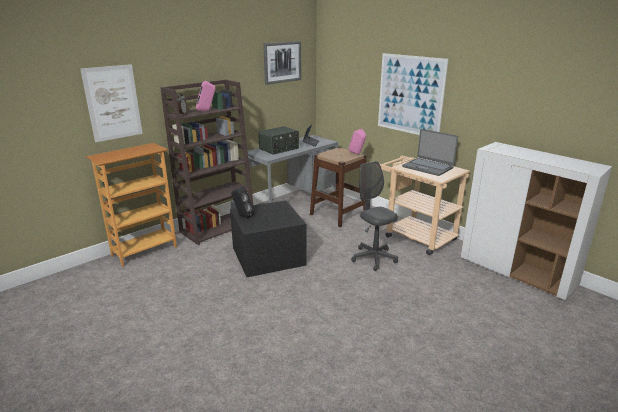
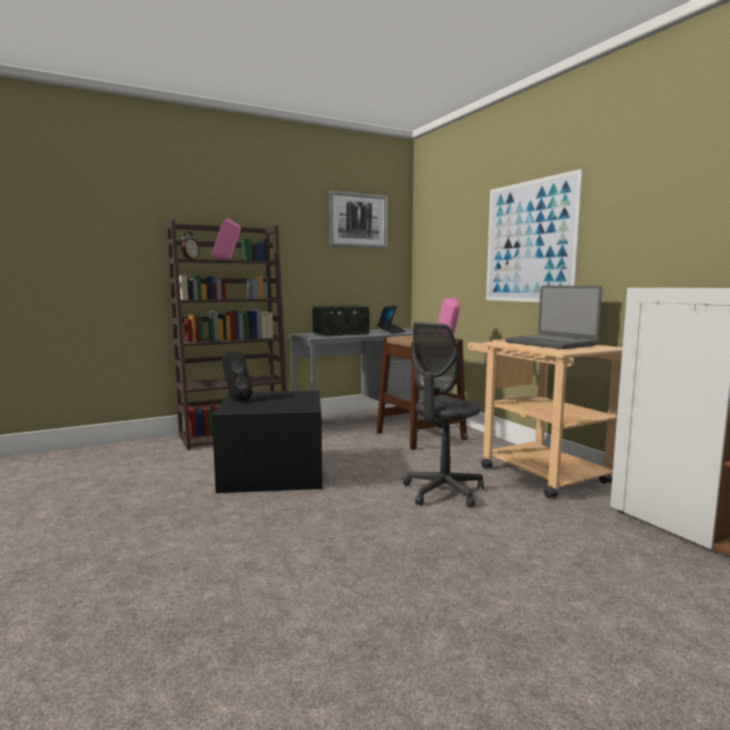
camera: 15 degrees right, 15 degrees down
picture [80,64,143,142] -> none
bookcase [86,143,177,267] -> none
grey office chair [351,161,398,271] -> grey office chair turned 120 degrees counterclockwise [403,322,484,508]

